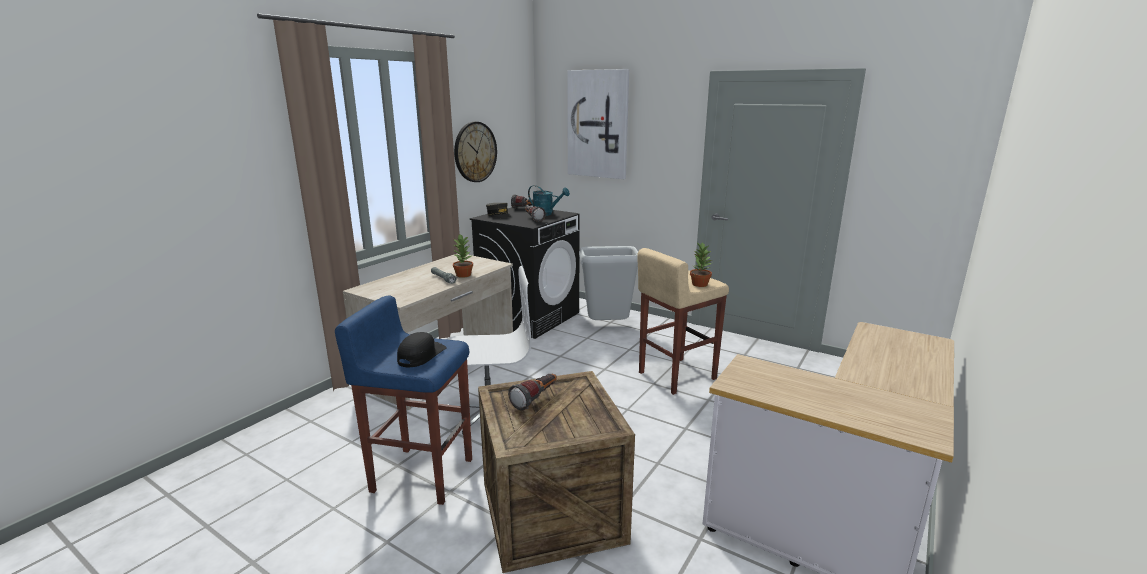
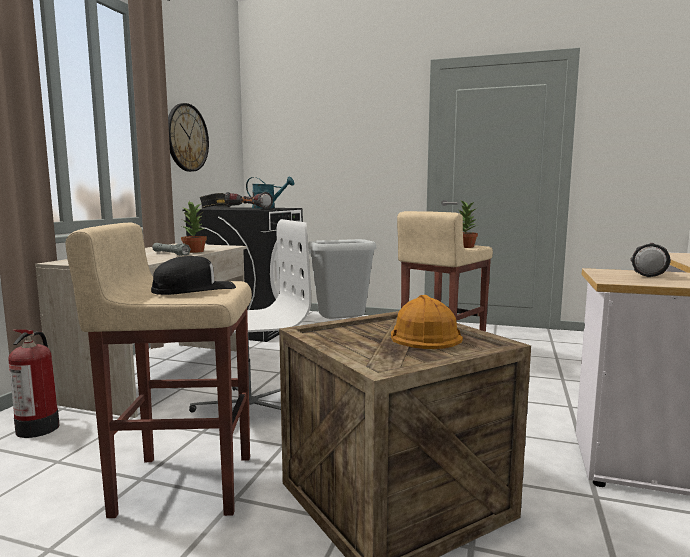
camera: 15 degrees left, 10 degrees down
blue stool [335,296,472,505] -> beige stool [66,223,252,518]
black cap [397,332,447,368] -> black cap turned 45 degrees clockwise [151,256,236,295]
flashlight [508,374,557,411] -> flashlight moved to [630,243,671,277]
picture [567,69,629,179] -> none
none -> fire extinguisher [8,329,59,438]
none -> orange hard hat [391,295,463,349]

